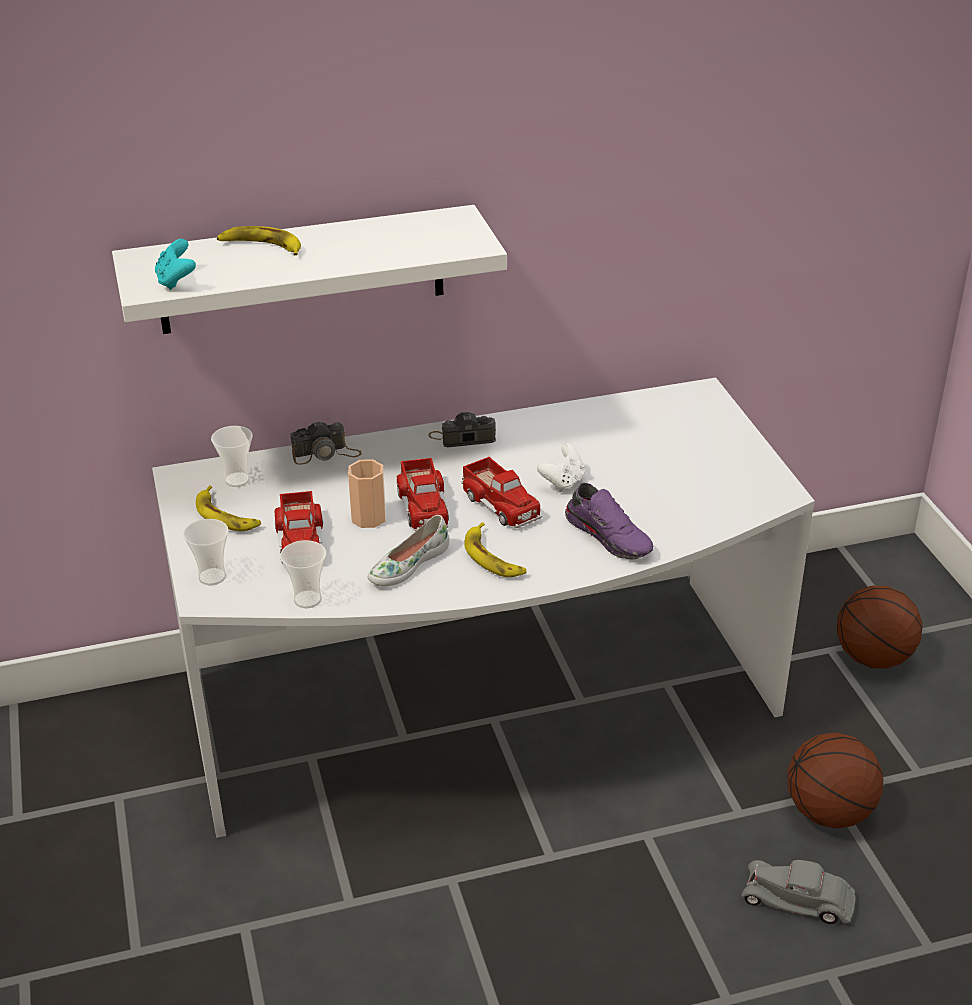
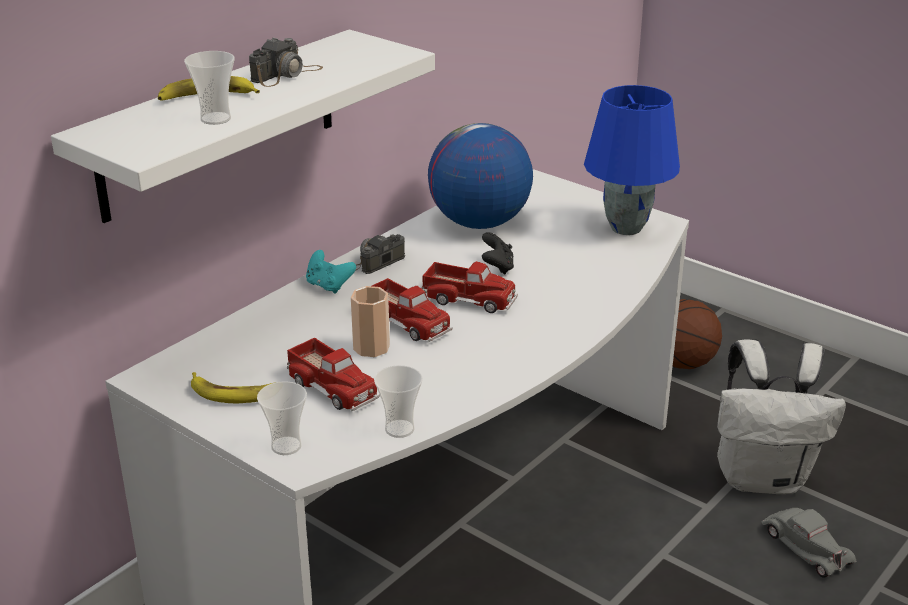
camera: 35 degrees left, 5 degrees down
turquoise game controller [155,239,196,290] -> turquoise game controller moved to [306,250,356,294]
cup [211,426,253,487] -> cup moved to [184,51,235,125]
camera [291,421,362,465] -> camera moved to [249,37,323,87]
white shoe [368,515,449,587] -> none
banana [464,522,527,577] -> none
white game controller [537,443,585,492] -> black game controller [482,232,514,274]
purple shoe [565,483,653,559] -> none
grey toy car [742,860,855,924] -> grey toy car turned 105 degrees counterclockwise [762,508,856,578]
basketball [787,732,883,828] -> white backpack [717,339,846,494]
none -> globe [428,123,533,229]
none -> blue table lamp [584,85,680,235]

